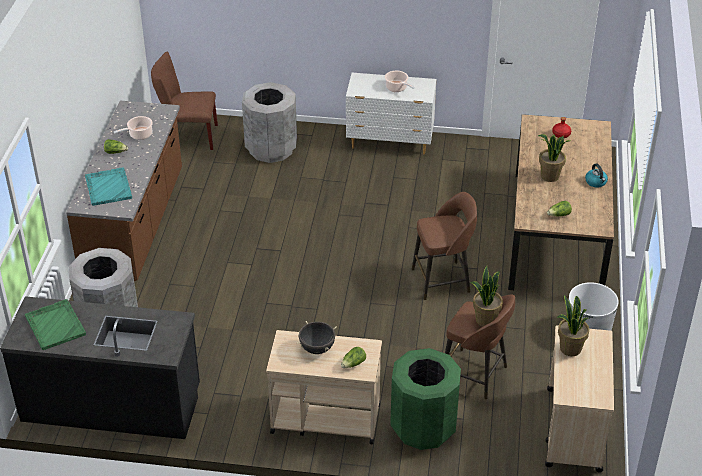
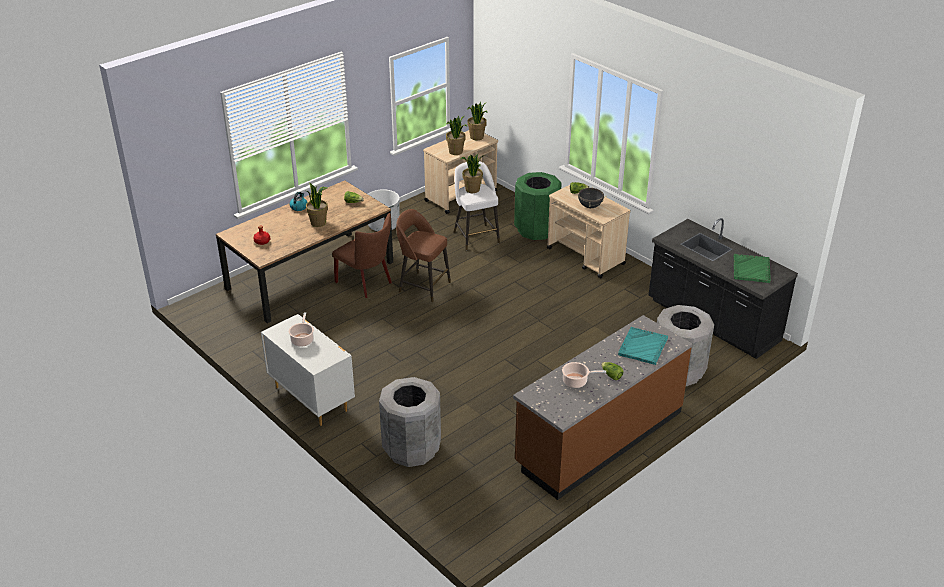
camera: 140 degrees left, 5 degrees down
brown chair [151,51,218,150] -> brown chair moved to [332,213,392,298]
brown stool [445,295,515,399] -> white stool [454,161,500,250]
none -> potted plant [467,102,488,140]

